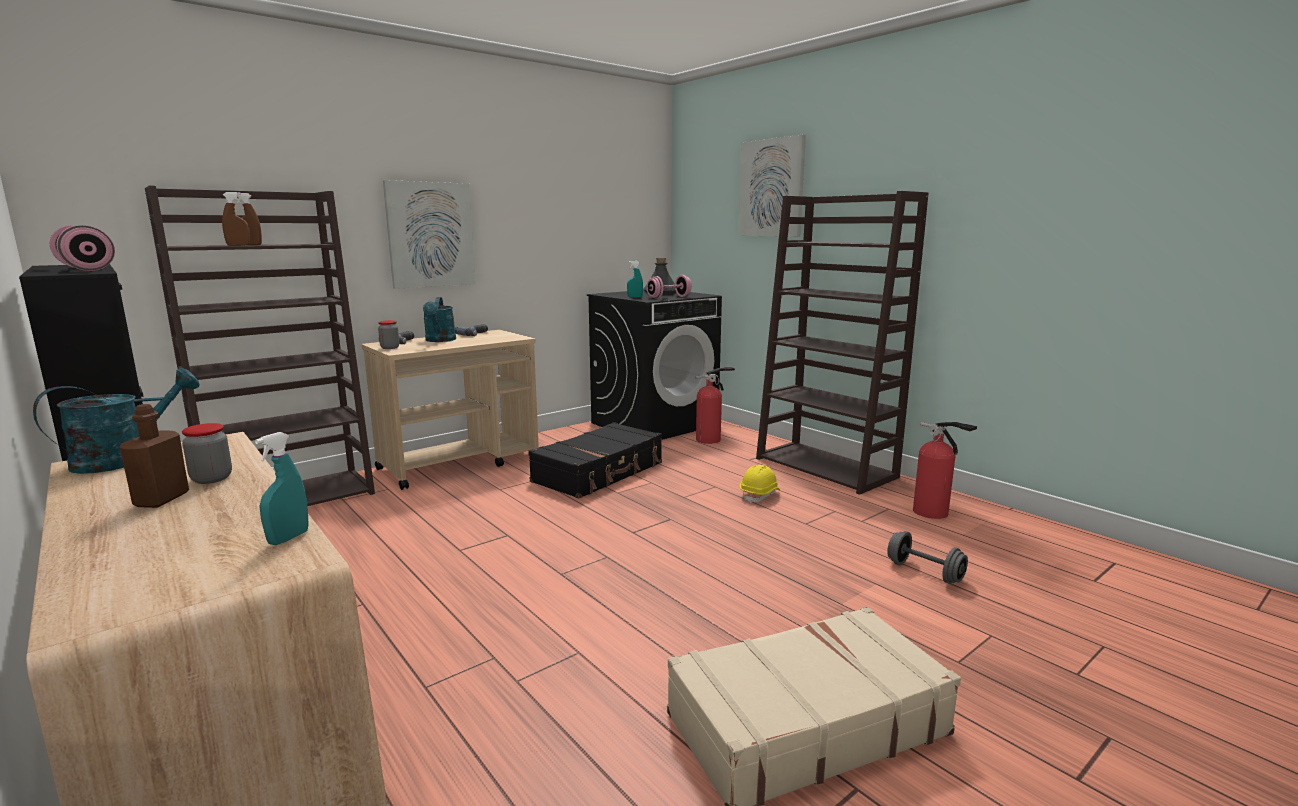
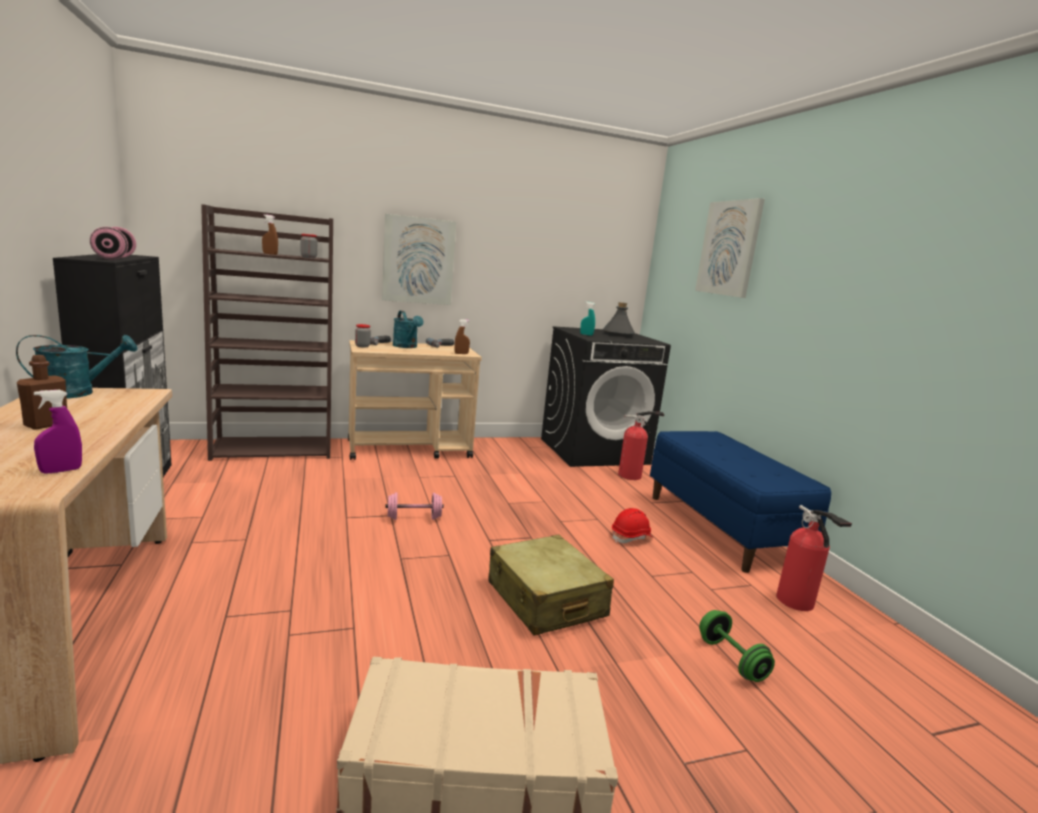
camera: 20 degrees right, 0 degrees up
jar [182,423,232,484] -> jar moved to [301,234,317,258]
brown spray bottle [222,192,250,246] -> brown spray bottle moved to [454,319,470,354]
turquoise spray bottle [255,432,308,545] -> purple spray bottle [34,390,82,474]
turquoise watering can [423,297,456,342] -> turquoise watering can turned 45 degrees counterclockwise [393,311,424,348]
black suitcase [528,422,662,499] -> none
pink dumbbell [646,275,692,299] -> pink dumbbell moved to [385,493,444,520]
yellow hard hat [740,465,780,504] -> red hard hat [612,508,654,543]
brown bookcase [756,191,929,495] -> blue bench [650,431,831,573]
grey dumbbell [887,531,968,584] -> green dumbbell [699,610,775,682]
none -> beige suitcase [488,535,614,636]

